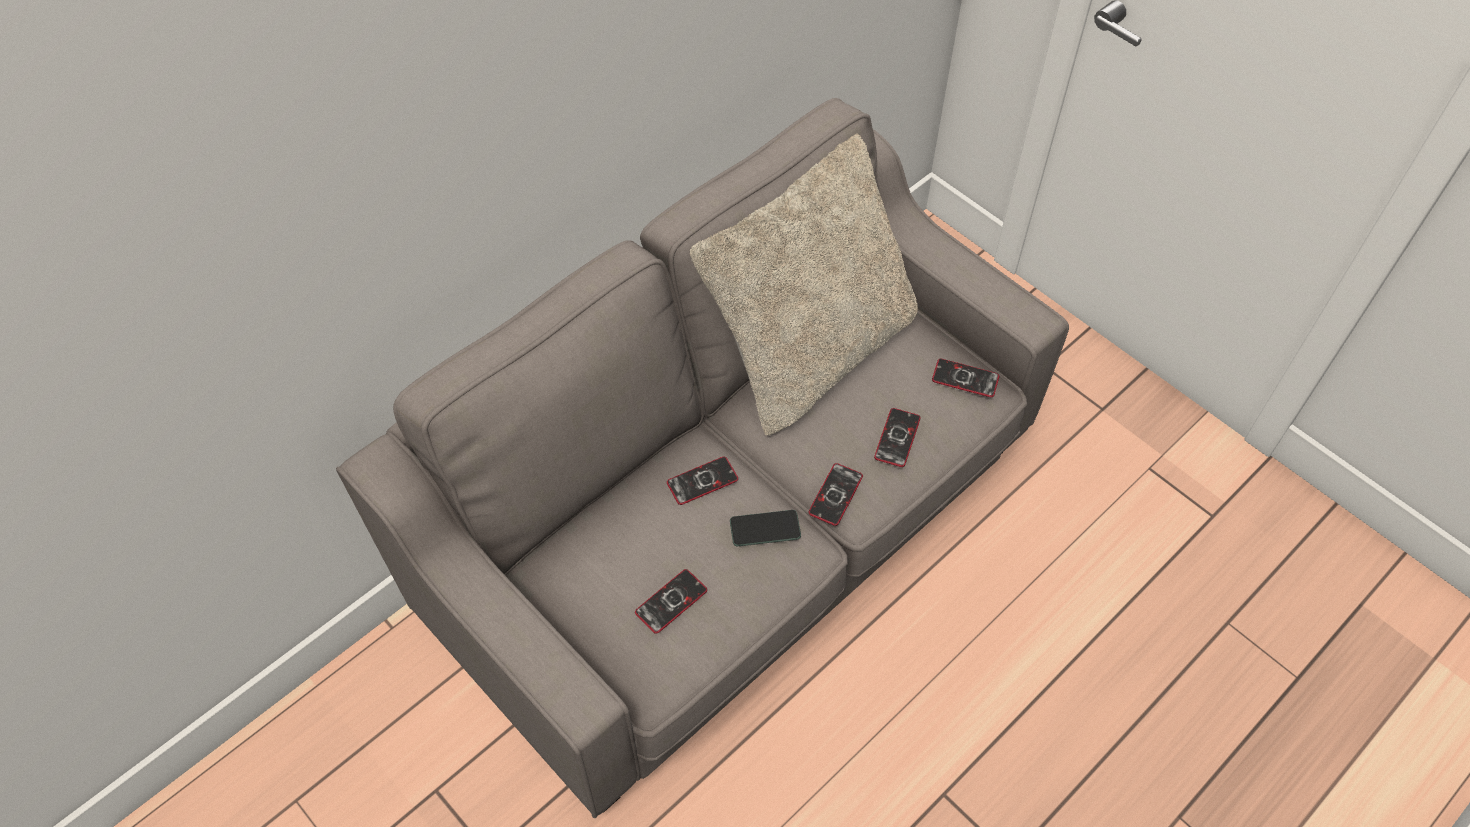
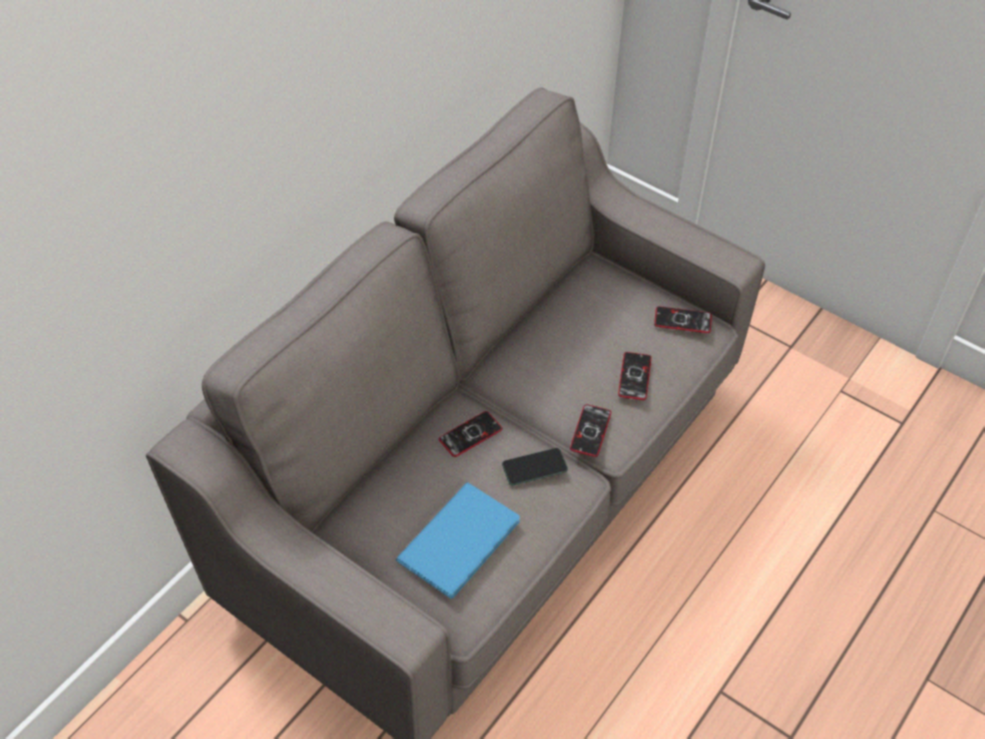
camera: 10 degrees left, 5 degrees down
phone [635,569,707,634] -> blue book [396,483,520,599]
beige pillow [690,133,918,436] -> none

